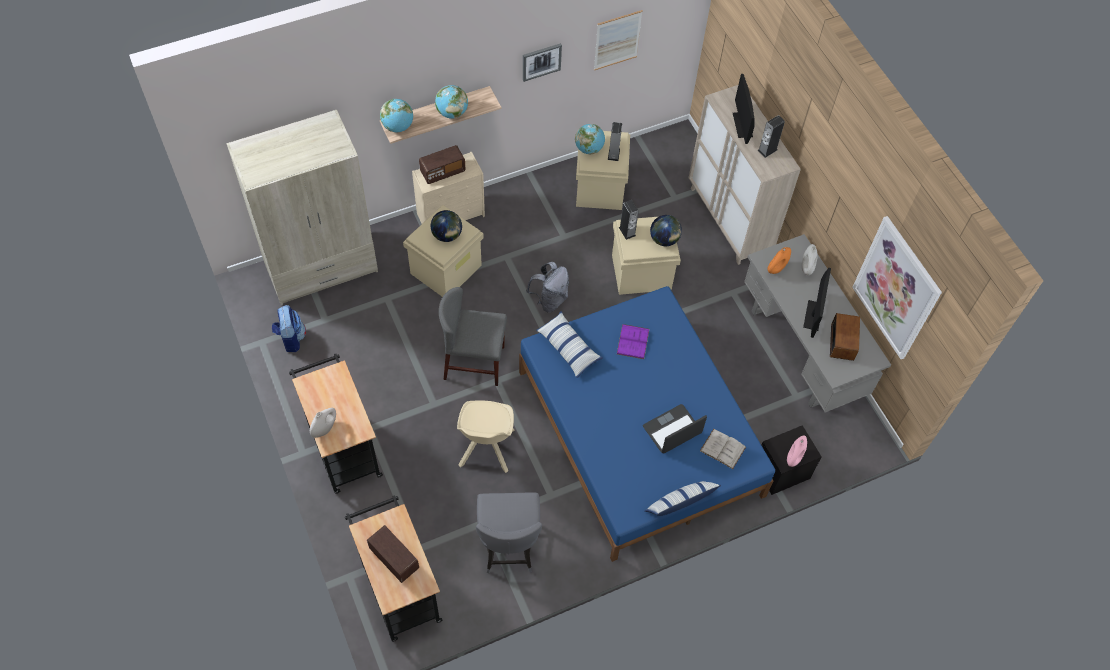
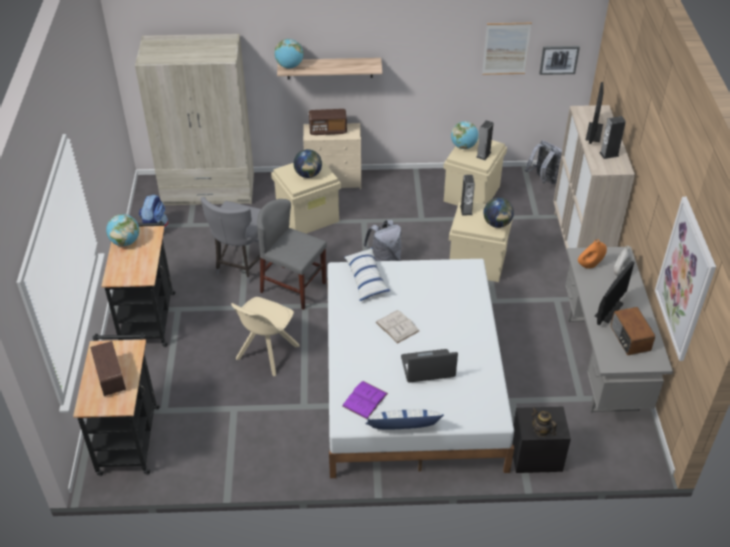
camera: 25 degrees right, 15 degrees down
white vase [310,408,336,438] -> none
globe [435,85,468,119] -> globe moved to [106,214,139,246]
grey chair [476,493,542,573] -> grey chair moved to [201,197,261,283]
blue bed [519,286,775,562] -> white bed [327,259,514,478]
picture [523,43,562,82] -> picture moved to [539,46,580,75]
purple book [617,324,649,359] -> purple book moved to [342,381,388,419]
white book [700,429,746,469] -> white book moved to [376,310,419,344]
pink vase [787,435,807,467] -> teapot [532,407,557,437]
radio [830,313,860,361] -> radio turned 135 degrees clockwise [611,307,655,355]
none -> grey backpack [525,140,562,184]

